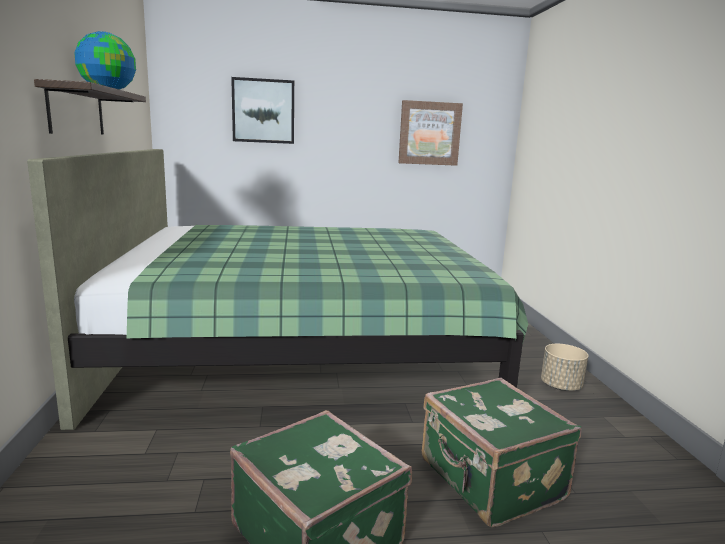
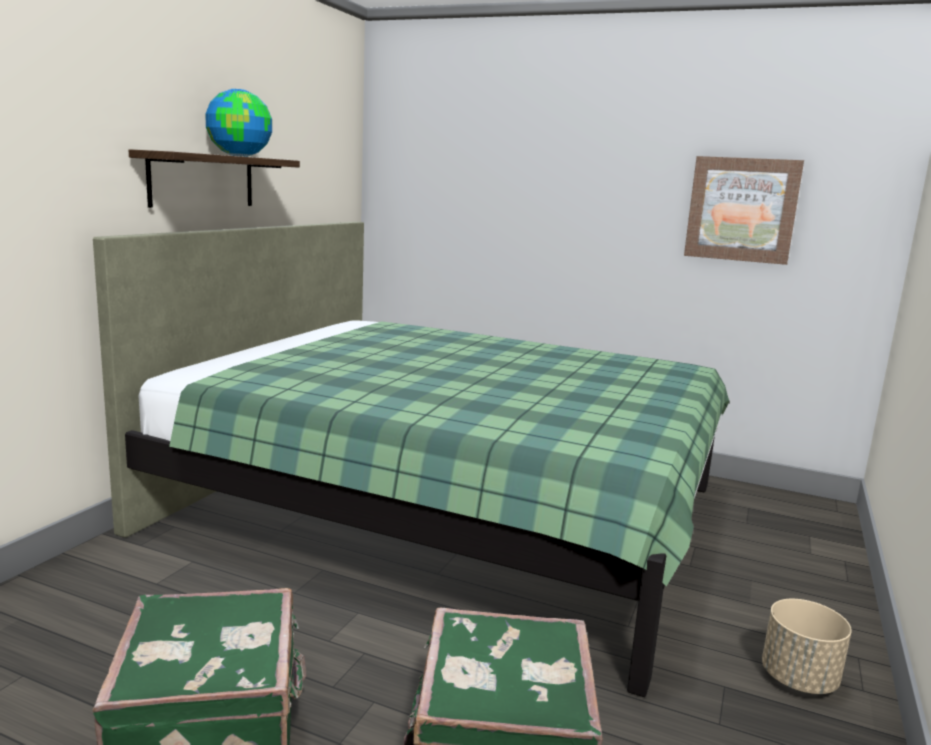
camera: 30 degrees right, 0 degrees up
picture [231,77,294,144] -> none

